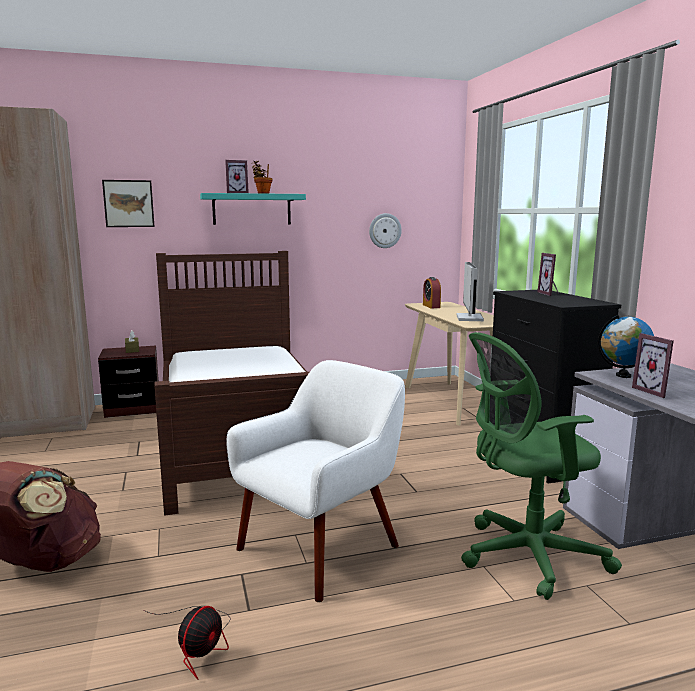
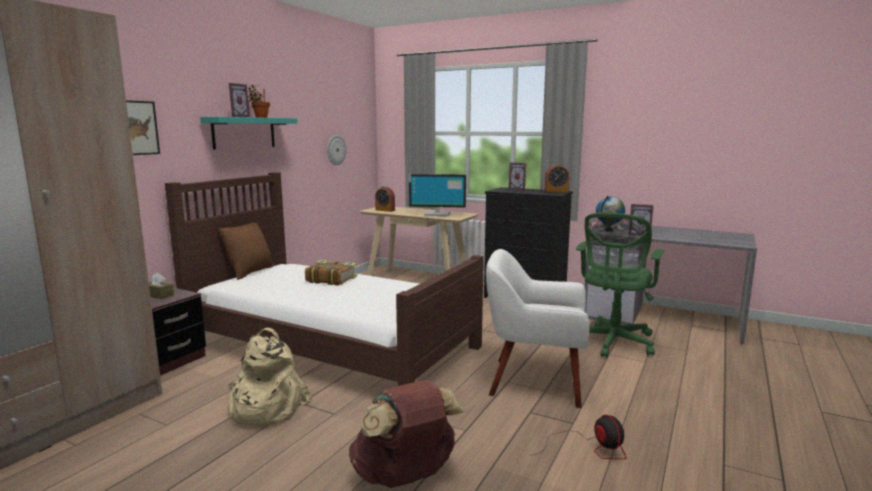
camera: 45 degrees left, 0 degrees up
white armchair [226,360,405,602] -> white armchair turned 75 degrees counterclockwise [486,249,590,408]
monitor [456,262,484,321] -> monitor turned 135 degrees clockwise [409,174,466,217]
none -> brown pillow [219,222,274,280]
none -> beige backpack [228,328,312,426]
none -> book [305,260,357,285]
none -> alarm clock [545,164,569,193]

